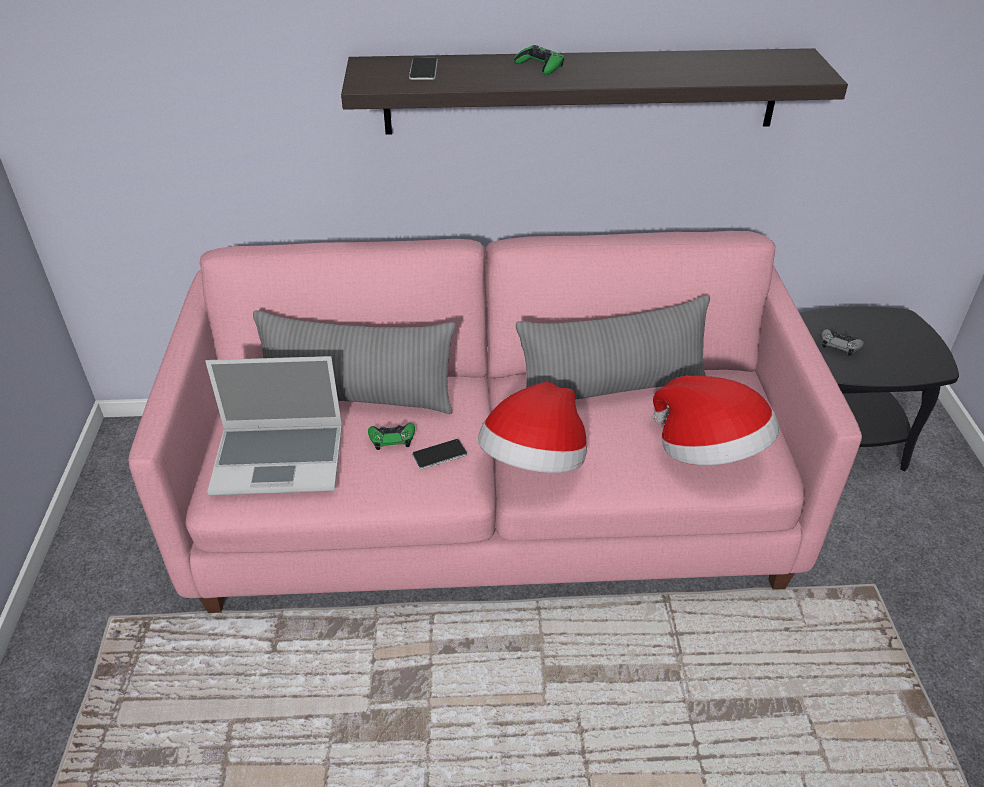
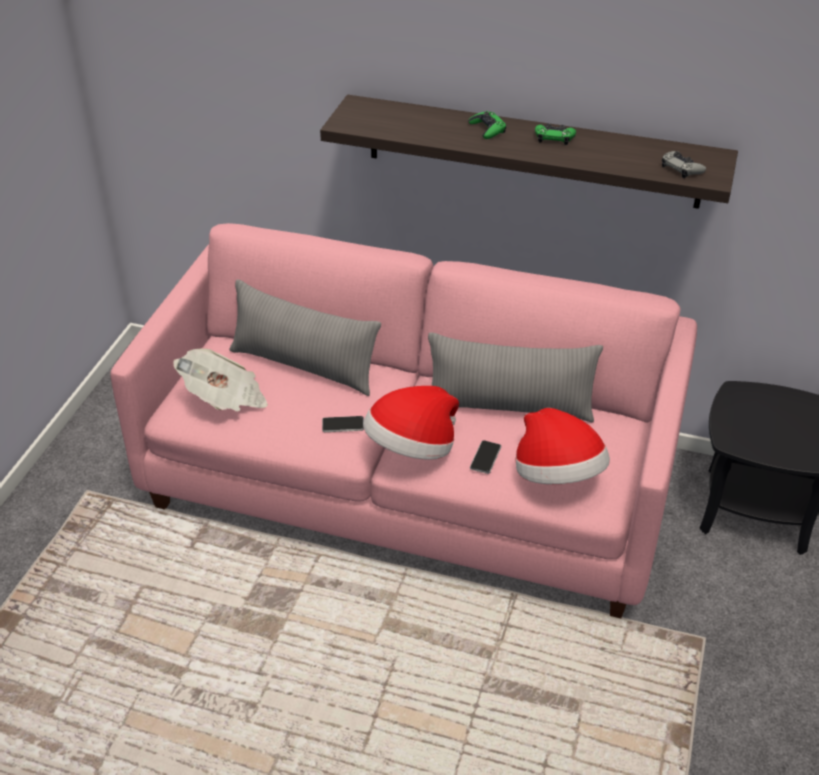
camera: 20 degrees right, 0 degrees up
laptop [205,356,342,496] -> newspaper [173,348,268,411]
green game controller [368,422,415,450] -> green game controller moved to [535,123,576,145]
phone [409,58,438,80] -> phone moved to [470,440,501,474]
grey game controller [821,329,864,356] -> grey game controller moved to [662,151,706,178]

